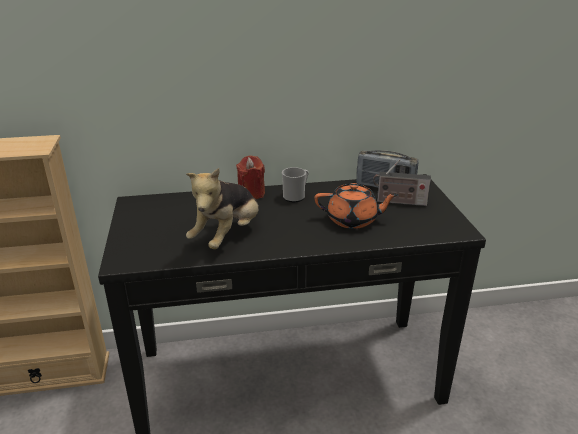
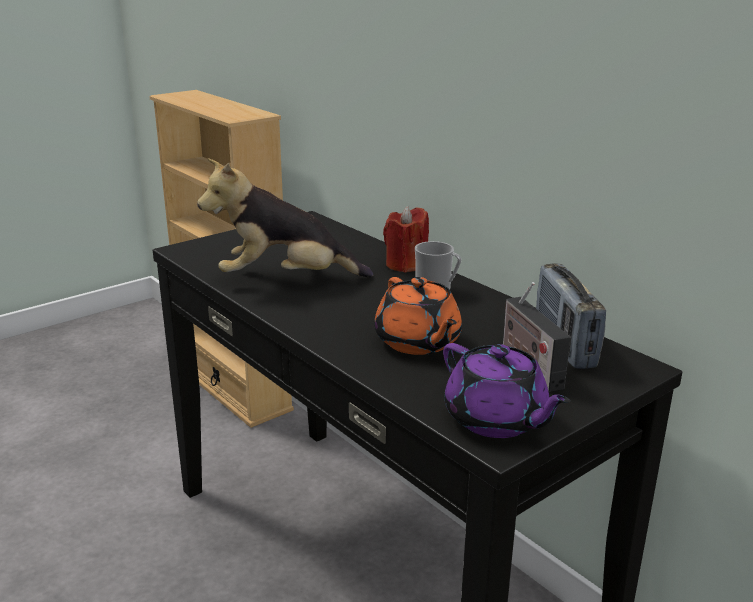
camera: 60 degrees right, 5 degrees down
none -> purple teapot [443,343,571,438]

